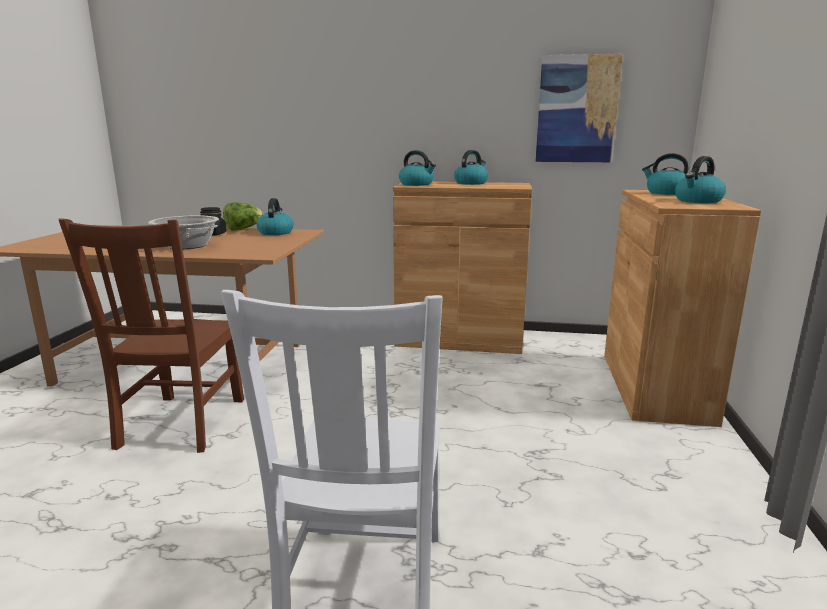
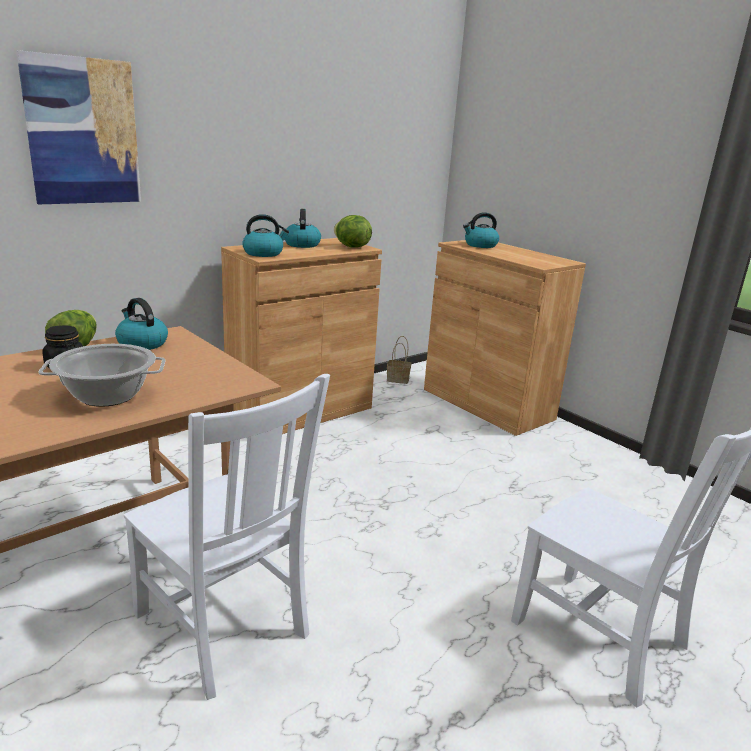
camera: 50 degrees left, 5 degrees up
brown chair [58,218,244,453] -> white chair [124,374,330,700]
picture [535,54,623,162] -> picture moved to [16,50,141,204]
kettle [675,156,726,203] -> none
none -> lettuce [334,215,372,247]
none -> basket [387,336,411,384]

